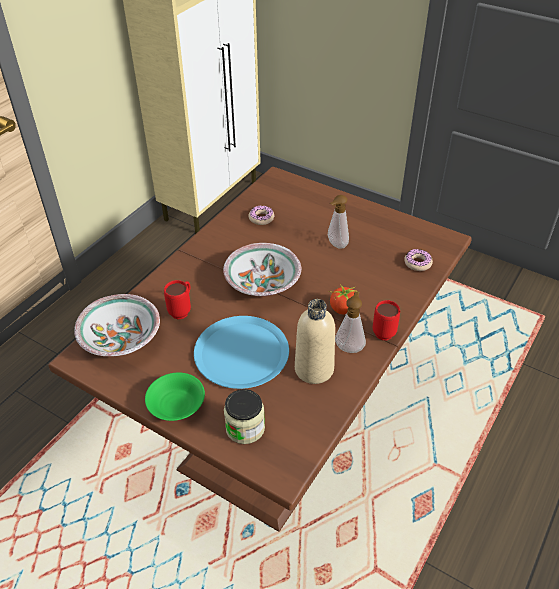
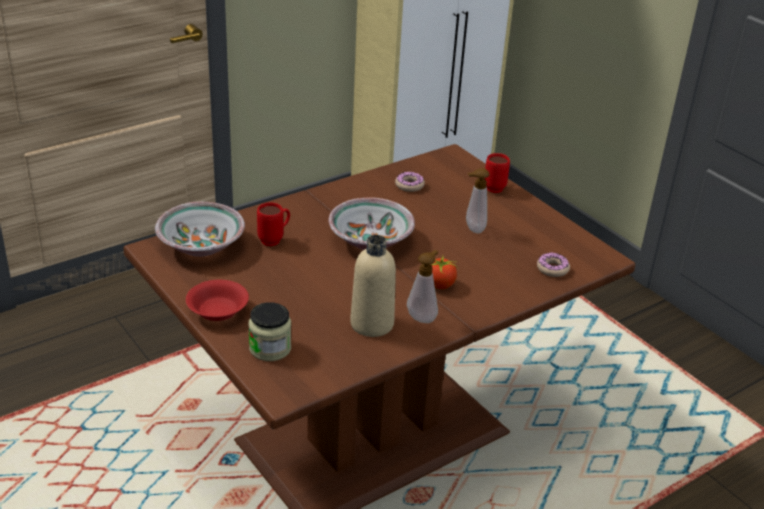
camera: 20 degrees right, 10 degrees down
green bowl [145,373,205,421] -> red bowl [186,280,249,321]
blue plate [194,316,289,389] -> none
red mug [373,300,400,340] -> red mug moved to [484,153,510,193]

